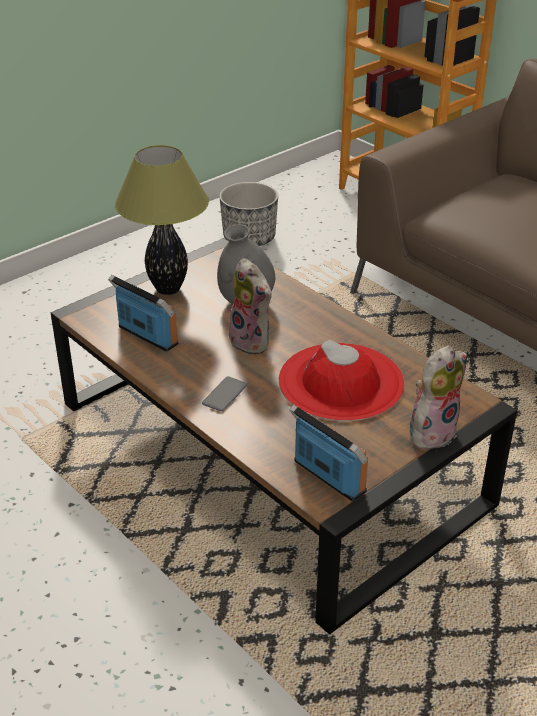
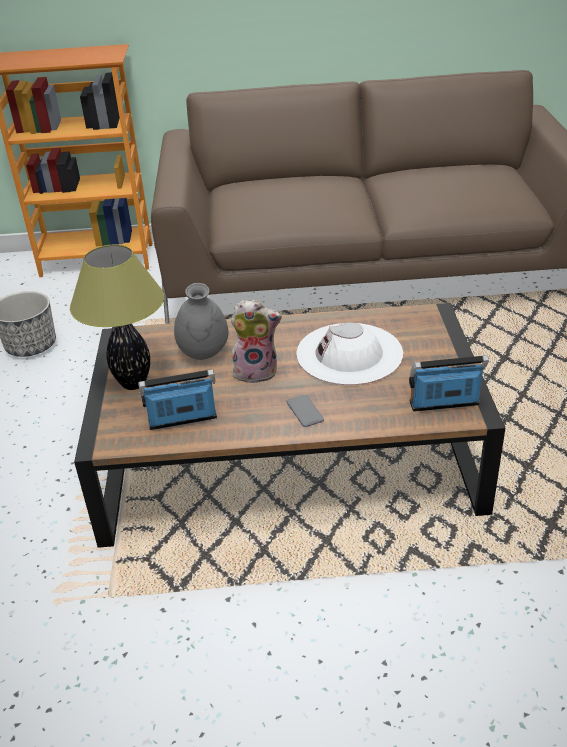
camera: 50 degrees left, 0 degrees up
red hat [279,339,405,421] -> white hat [296,322,403,385]
plush toy [410,345,467,452] -> none

